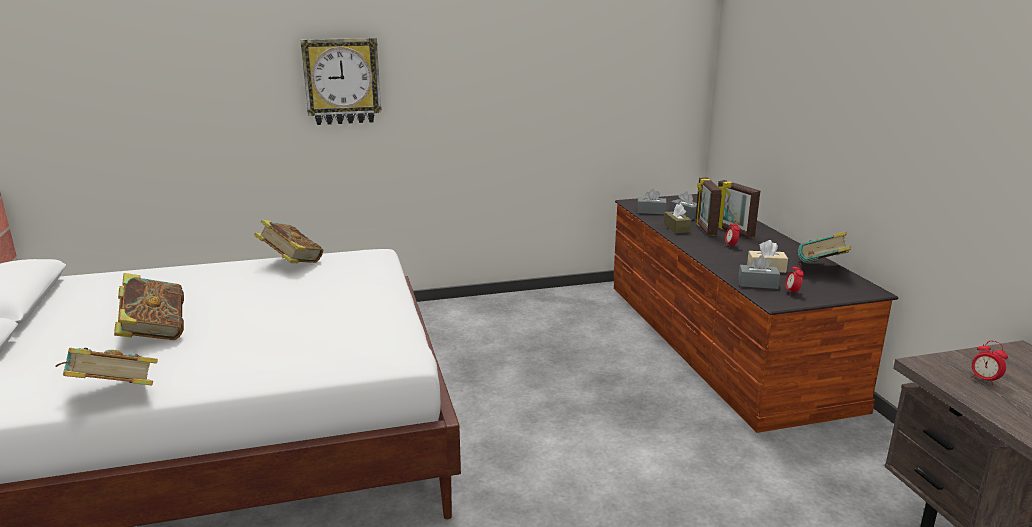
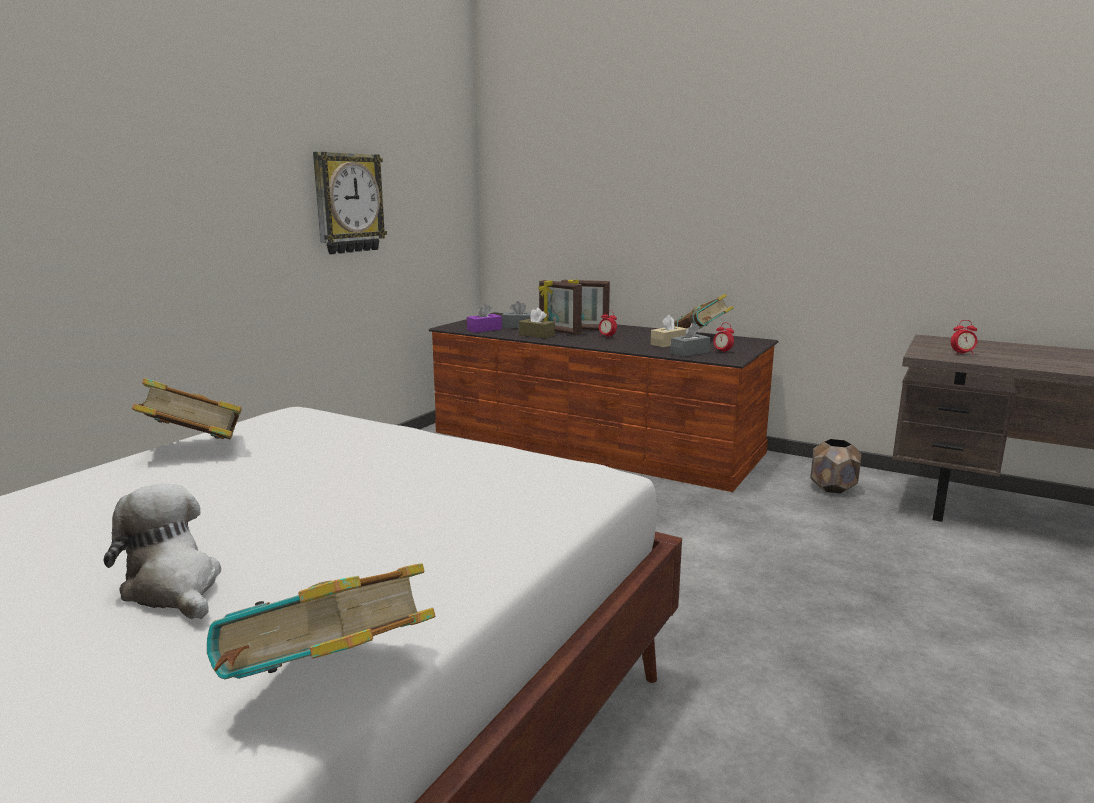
camera: 45 degrees left, 5 degrees down
book [114,273,184,340] -> plush toy [104,483,221,619]
wall clock [301,38,382,125] -> wall clock moved to [313,152,387,254]
grey tissue box [637,189,666,214] -> purple tissue box [467,303,502,333]
none -> brown planter [810,439,861,494]

